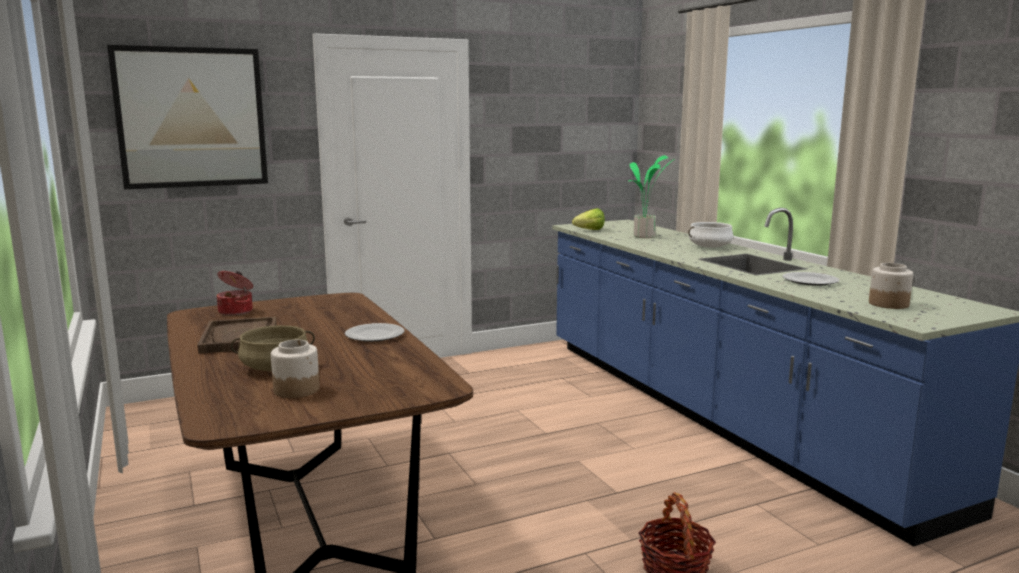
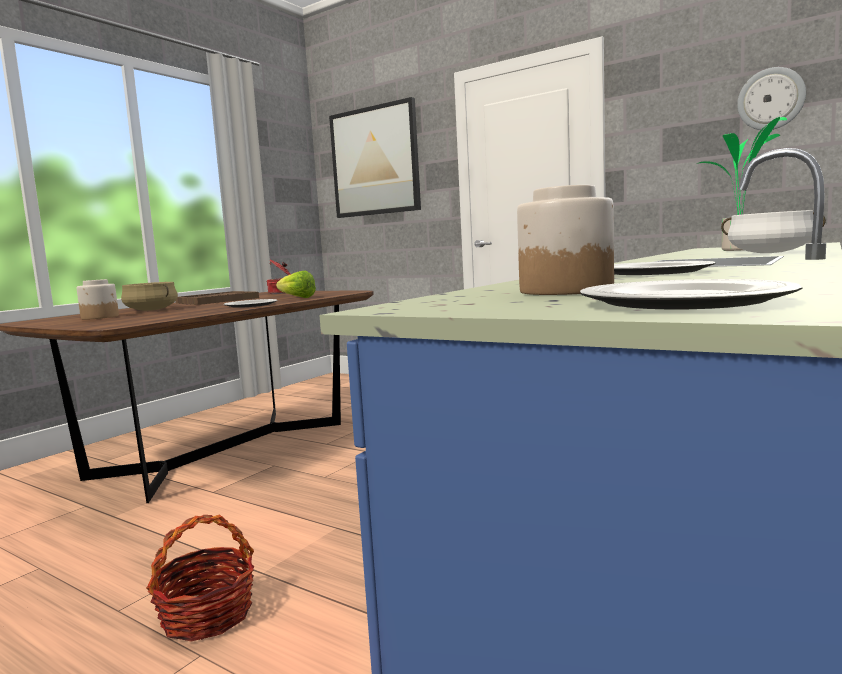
camera: 60 degrees right, 5 degrees down
lettuce [572,208,605,230] -> lettuce moved to [276,271,316,298]
none -> plate [580,279,802,309]
none -> wall clock [737,67,806,130]

